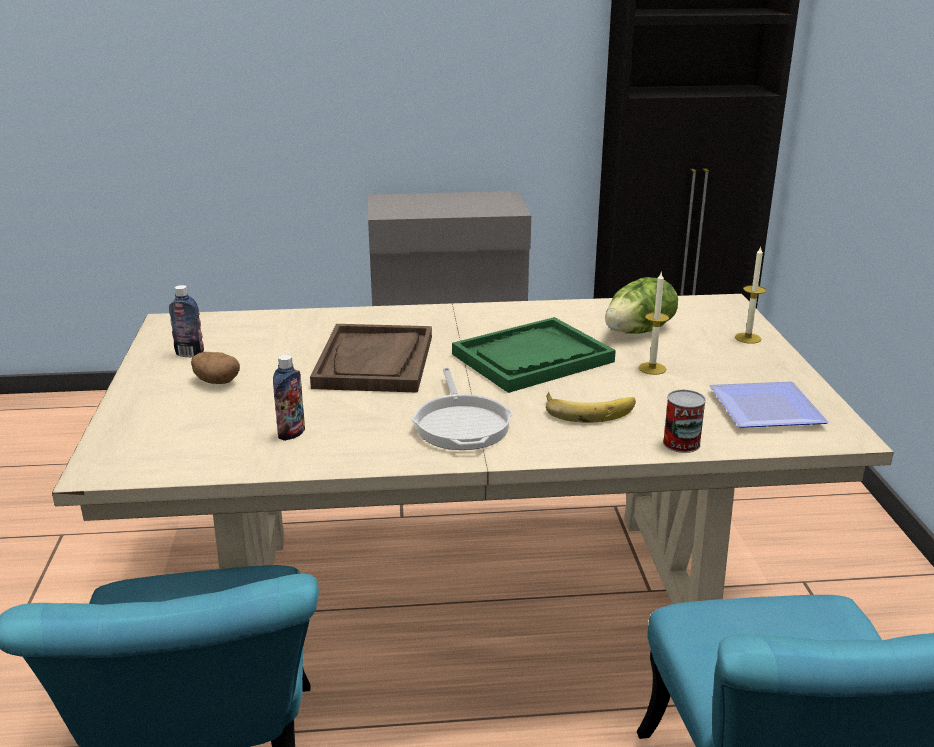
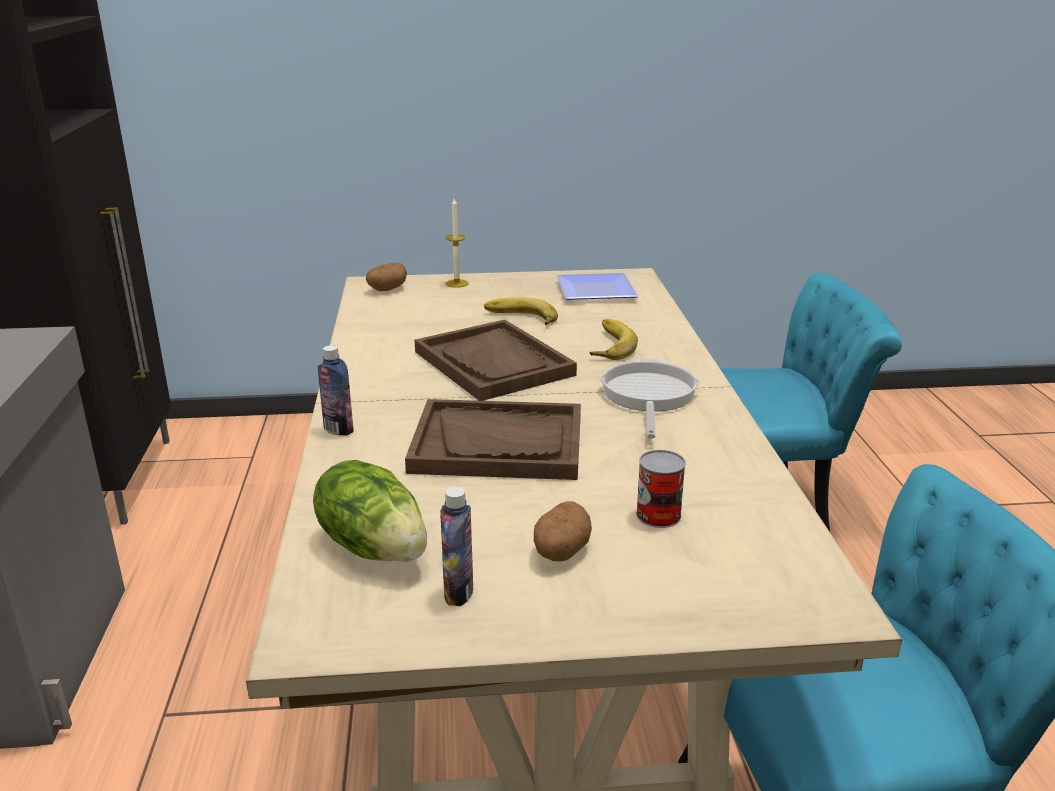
camera: 90 degrees left, 0 degrees up
bottle [273,354,305,441] -> bottle moved to [318,345,353,436]
frying pan [412,367,513,450] -> frying pan turned 75 degrees counterclockwise [599,358,700,439]
green tray [452,317,616,393] -> brown tray [415,320,577,401]
lettuce [605,277,678,334] -> lettuce moved to [313,460,427,562]
candle [639,272,669,375] -> banana [484,298,558,325]
can [663,390,706,453] -> can moved to [636,450,686,528]
none -> potato [366,262,407,291]

